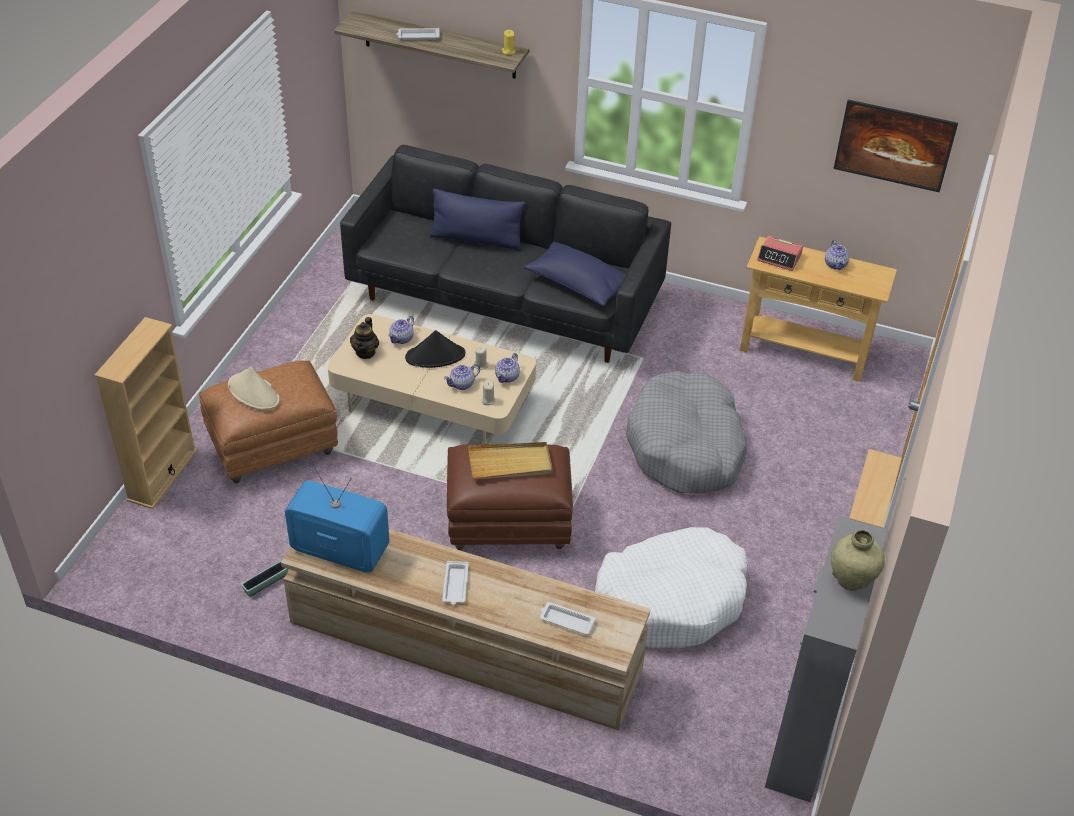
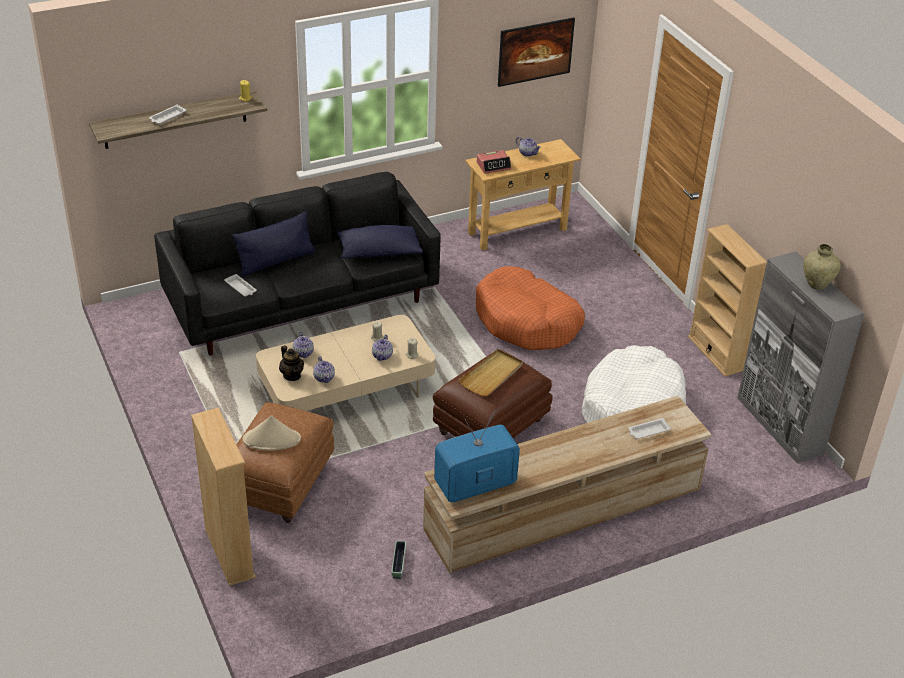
camera: 45 degrees left, 5 degrees down
black hat [405,330,466,368] -> none
white tray [442,561,469,605] -> white tray moved to [224,274,257,297]
teapot [495,353,520,383] -> teapot moved to [313,356,335,383]
grey dog bed [626,371,747,493] -> orange dog bed [476,266,585,350]

